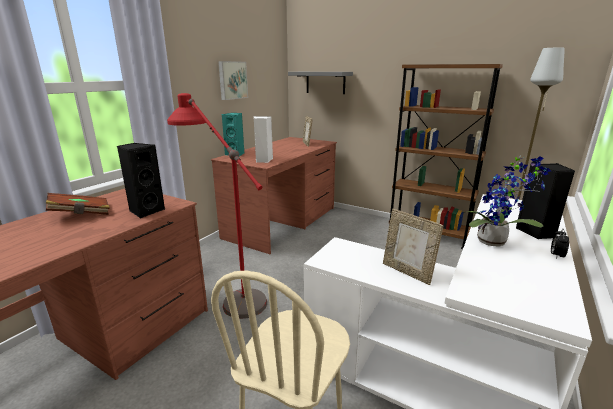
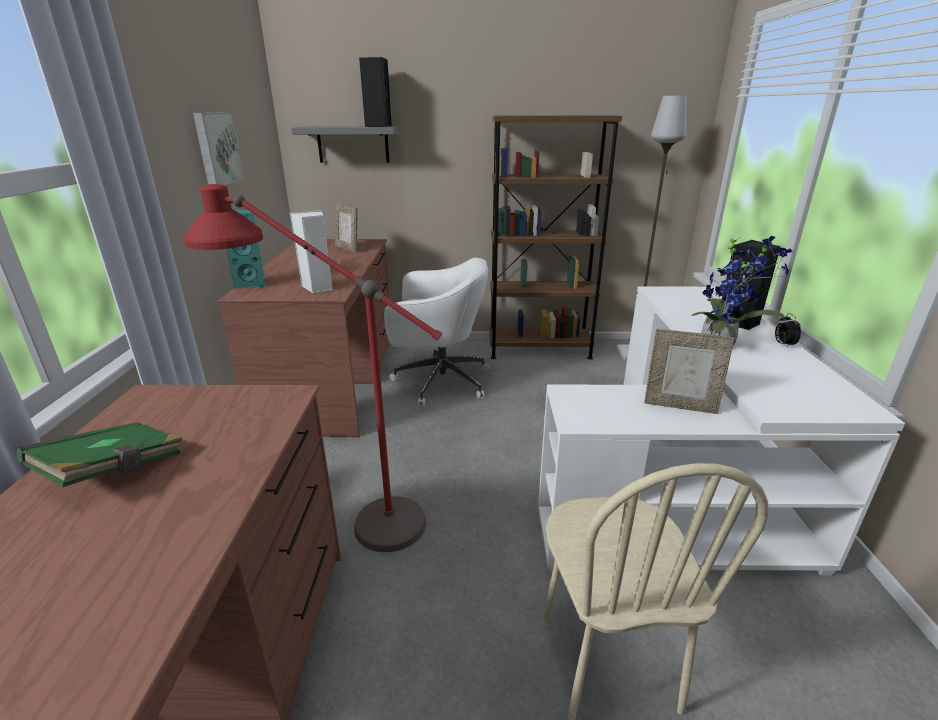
camera: 30 degrees left, 5 degrees up
brown book [46,193,110,215] -> green book [17,422,182,487]
black speaker [117,143,165,218] -> black speaker moved to [359,57,392,127]
none -> white office chair [384,257,489,407]

